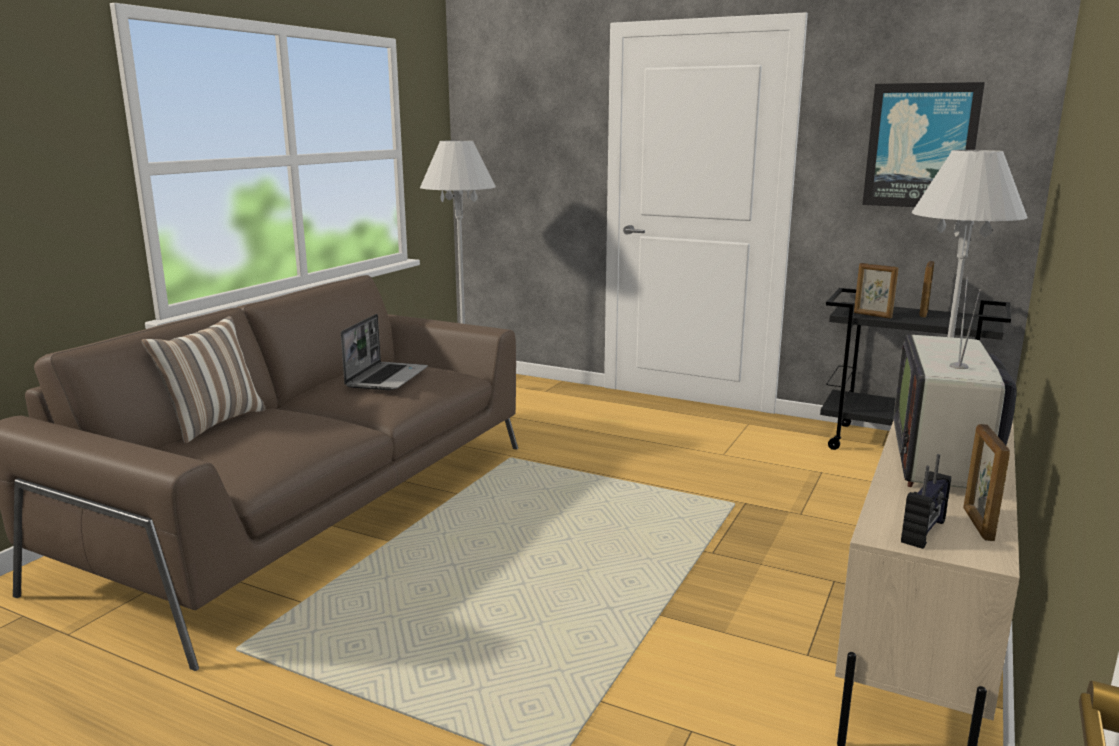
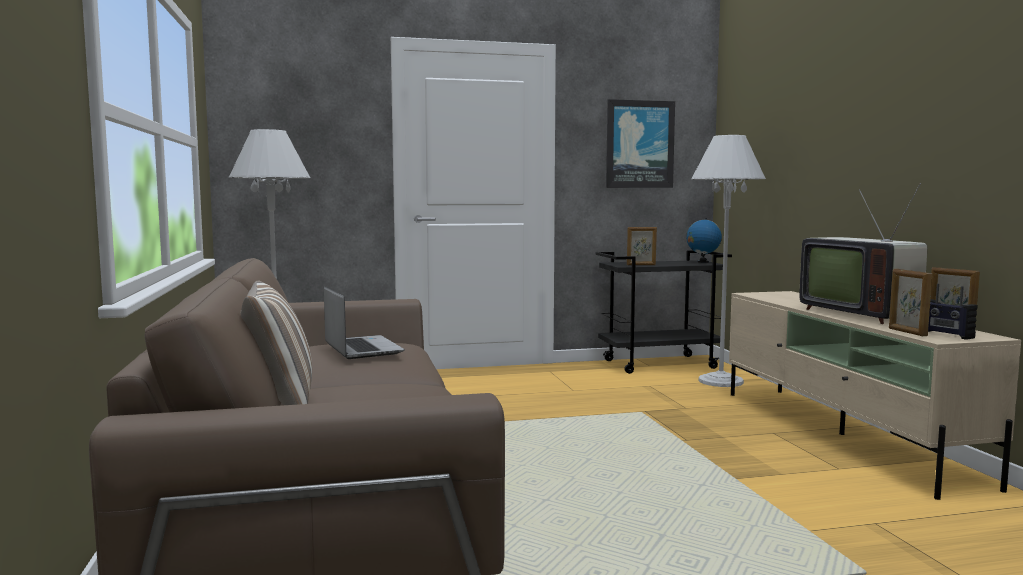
camera: 40 degrees left, 10 degrees down
radio [901,454,951,549] -> radio turned 150 degrees clockwise [928,284,978,340]
picture frame [919,261,935,317] -> picture frame moved to [889,269,932,336]
none -> globe [686,218,722,263]

